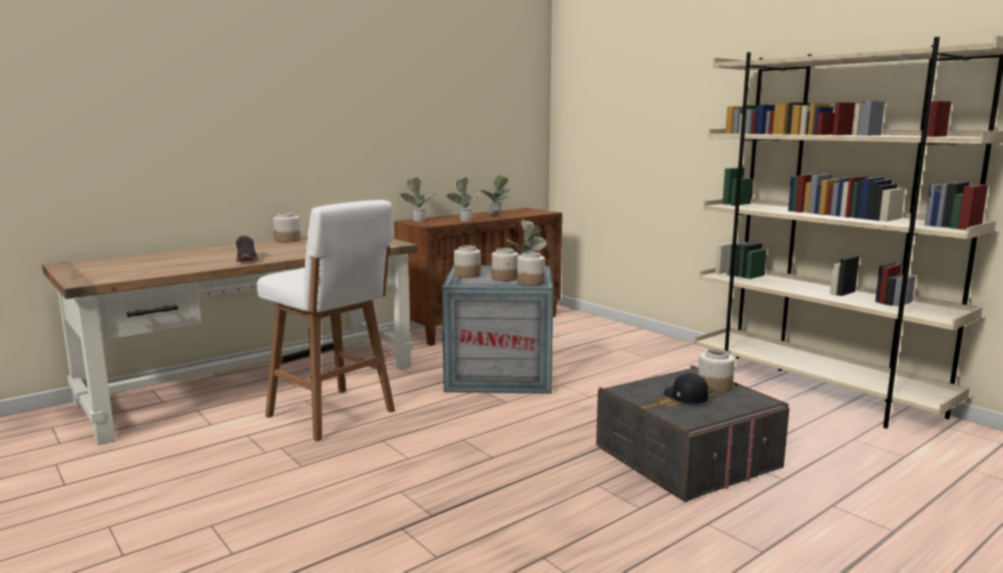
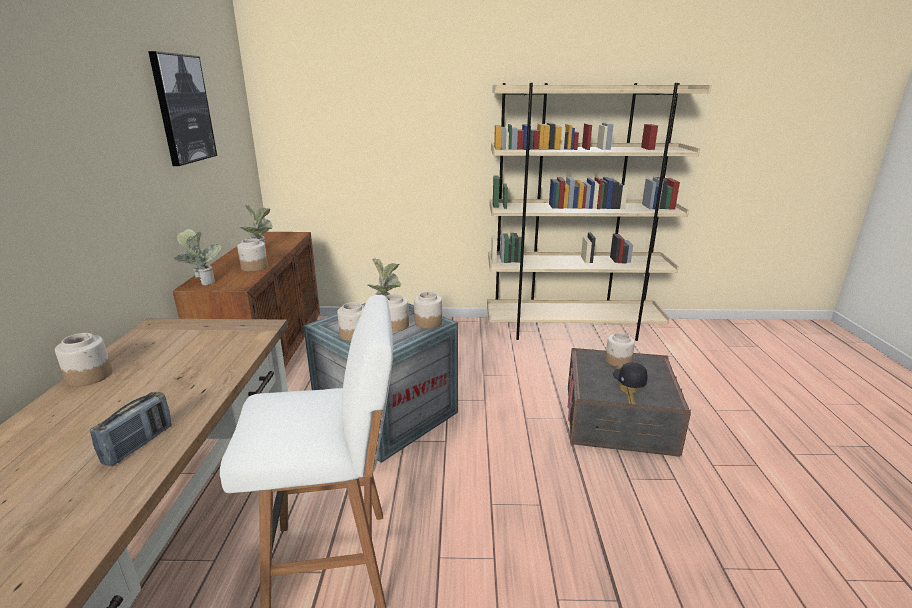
camera: 50 degrees left, 10 degrees up
shoe [236,235,258,262] -> radio [90,392,172,466]
potted plant [447,177,482,222] -> jar [237,238,268,272]
black cap [664,373,708,404] -> black cap turned 60 degrees clockwise [613,362,648,388]
none -> picture [148,51,217,166]

